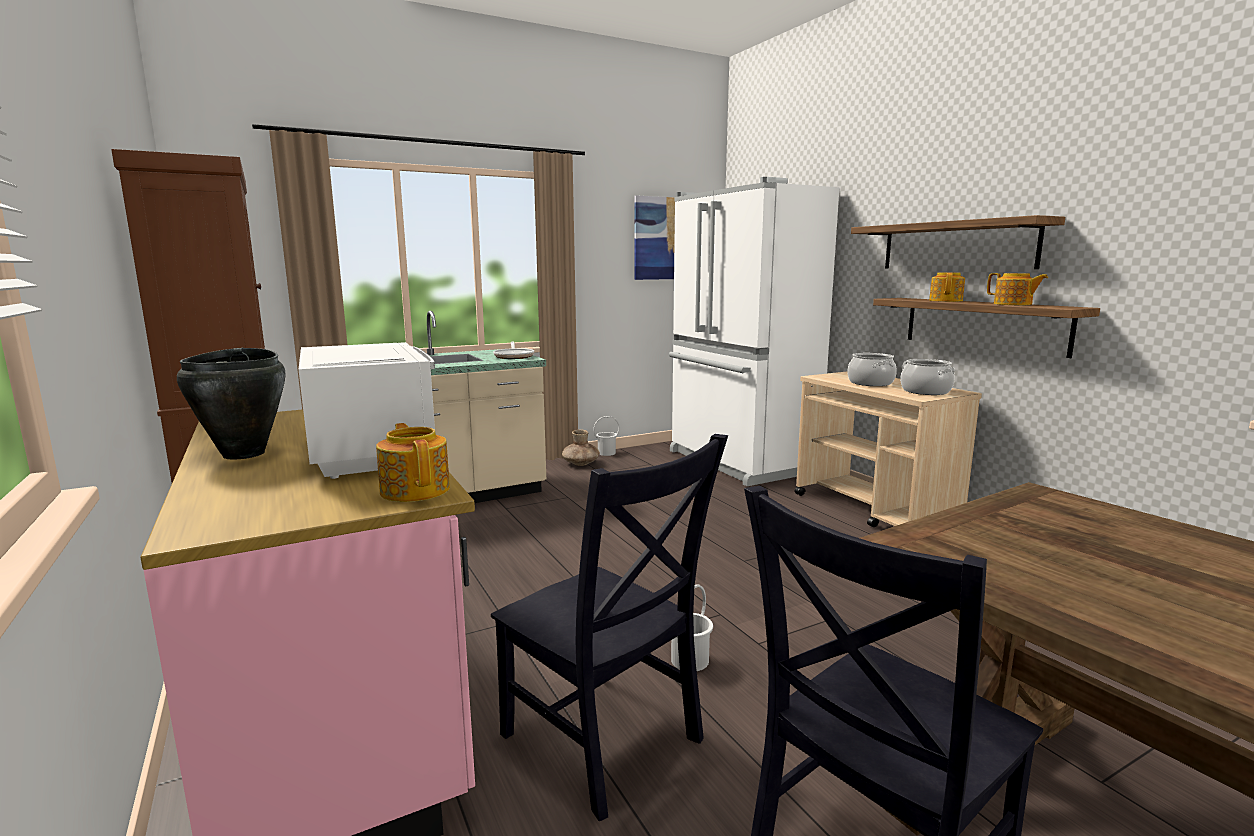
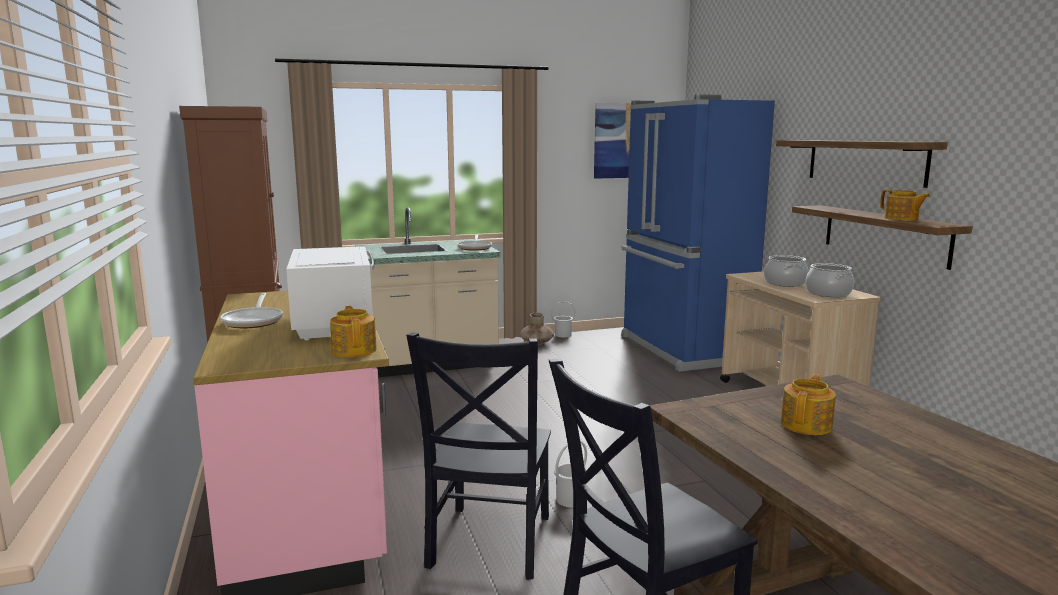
camera: 10 degrees right, 0 degrees up
black cooking pot [177,348,286,460] -> frying pan [220,293,283,328]
black chair [491,434,728,821] -> black chair turned 45 degrees clockwise [406,332,551,580]
white fridge [669,177,840,486] -> blue fridge [621,94,775,372]
teapot [929,272,965,302] -> teapot moved to [781,374,836,435]

